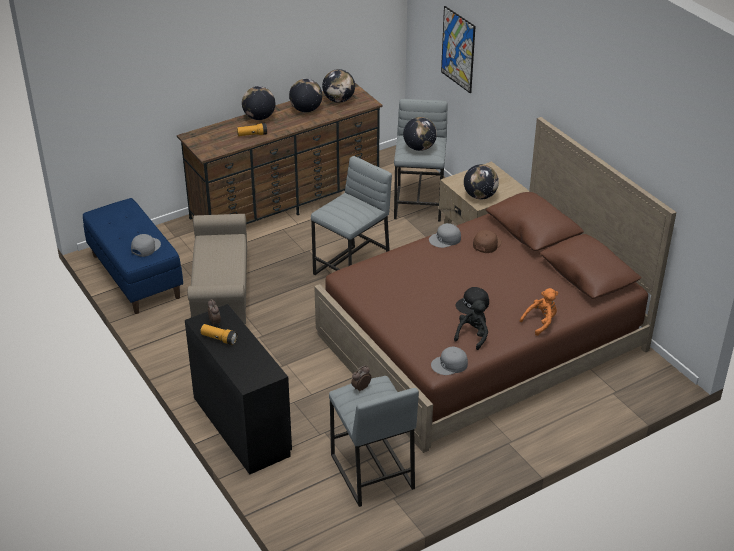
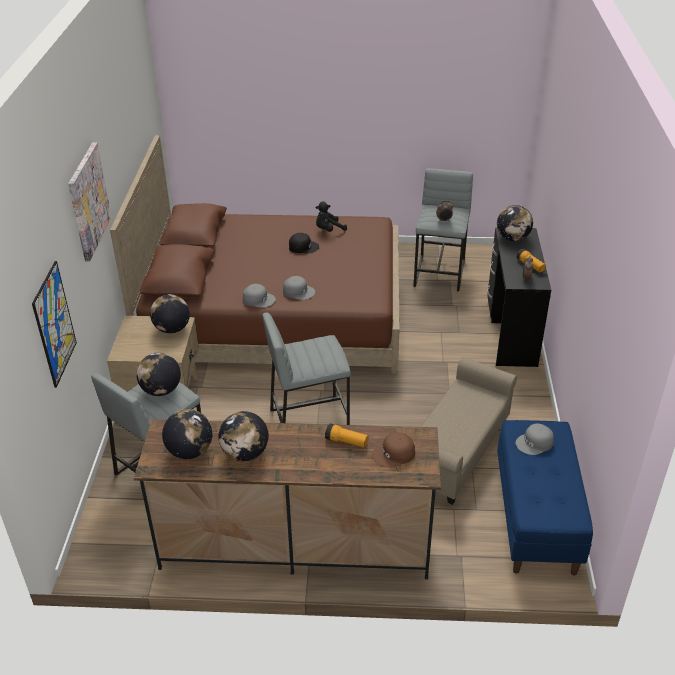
camera: 145 degrees left, 0 degrees up
globe [242,86,276,120] -> globe moved to [497,205,533,241]
grey cap [431,346,468,375] -> grey cap moved to [283,276,315,300]
brown cap [473,230,502,253] -> brown cap moved to [372,432,415,467]
orange plush toy [520,288,558,336] -> none
none -> picture [68,142,112,261]

